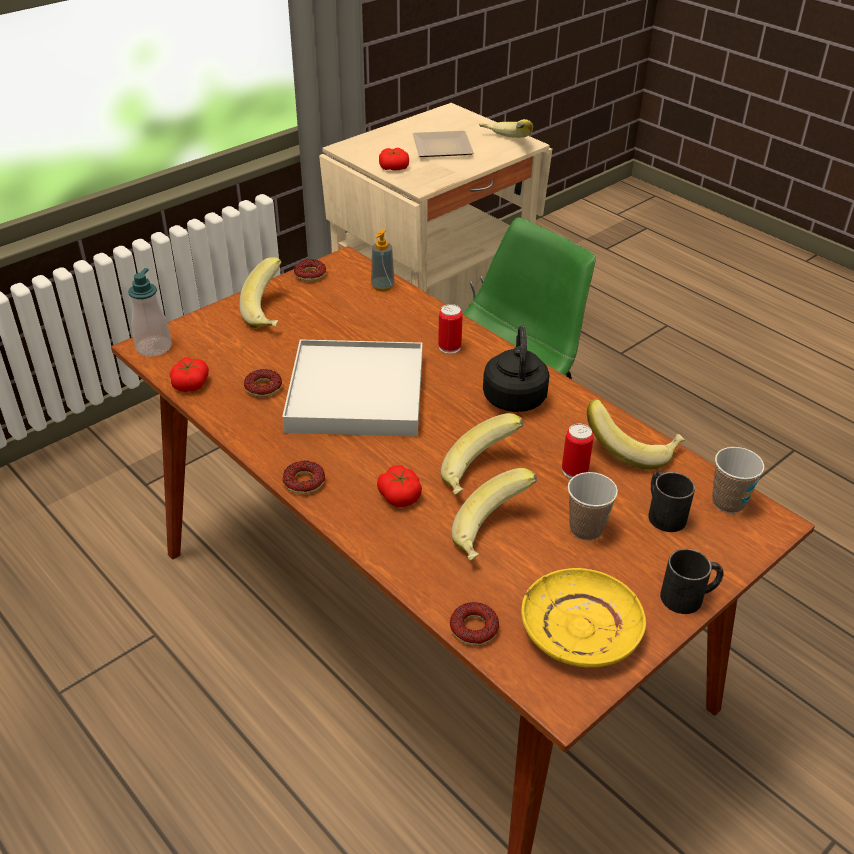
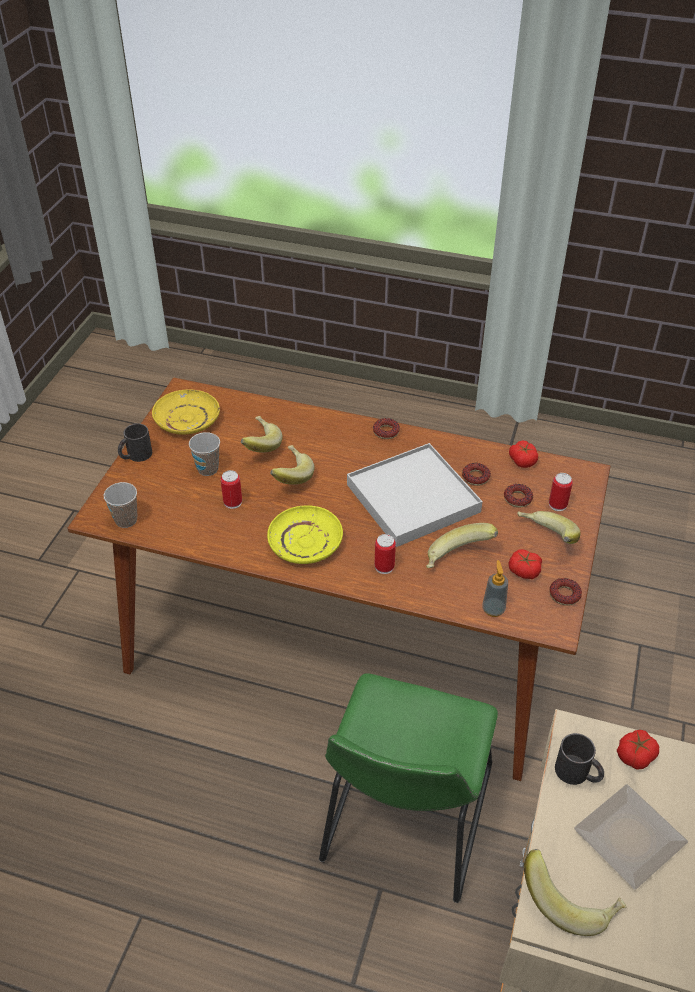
camera: 150 degrees right, 5 degrees up
soap dispenser [128,268,172,357] -> none
tomato [377,465,422,507] -> tomato moved to [509,549,542,579]
donut [450,602,499,645] -> donut moved to [504,484,533,508]
black kettle [483,325,550,412] -> yellow plate [267,506,343,564]
banana [587,399,685,470] -> banana moved to [426,523,498,568]
black mug [648,471,695,532] -> black mug moved to [555,733,604,785]
none -> can [549,473,573,511]

